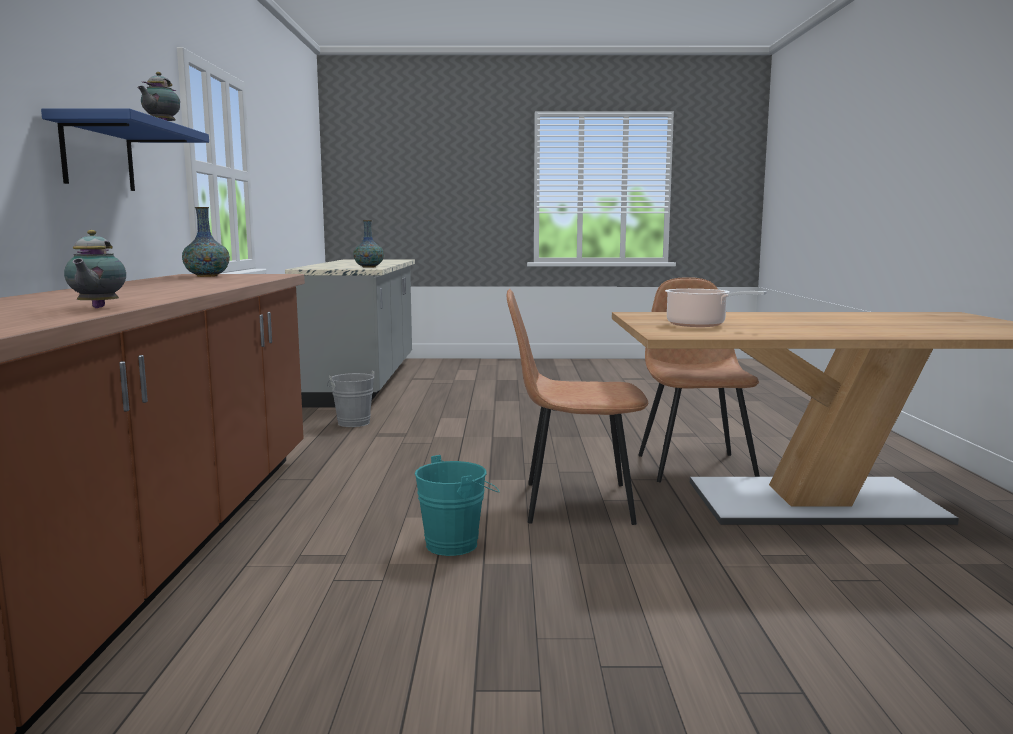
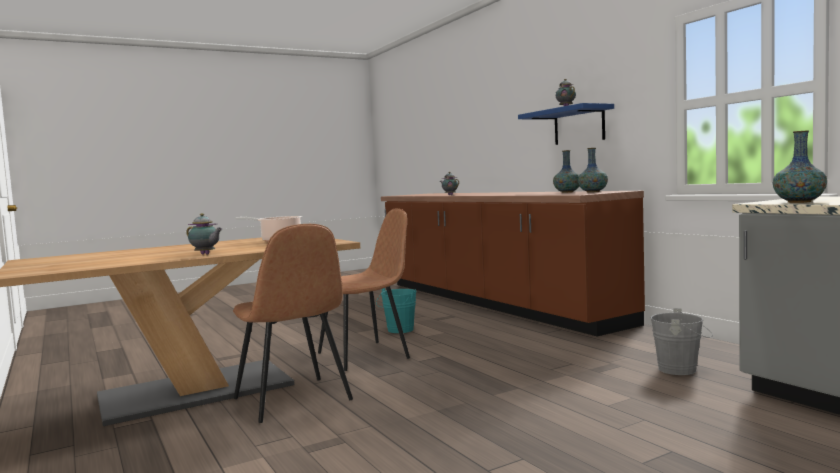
camera: 150 degrees right, 5 degrees down
none -> teapot [186,213,223,254]
none -> vase [553,150,579,193]

